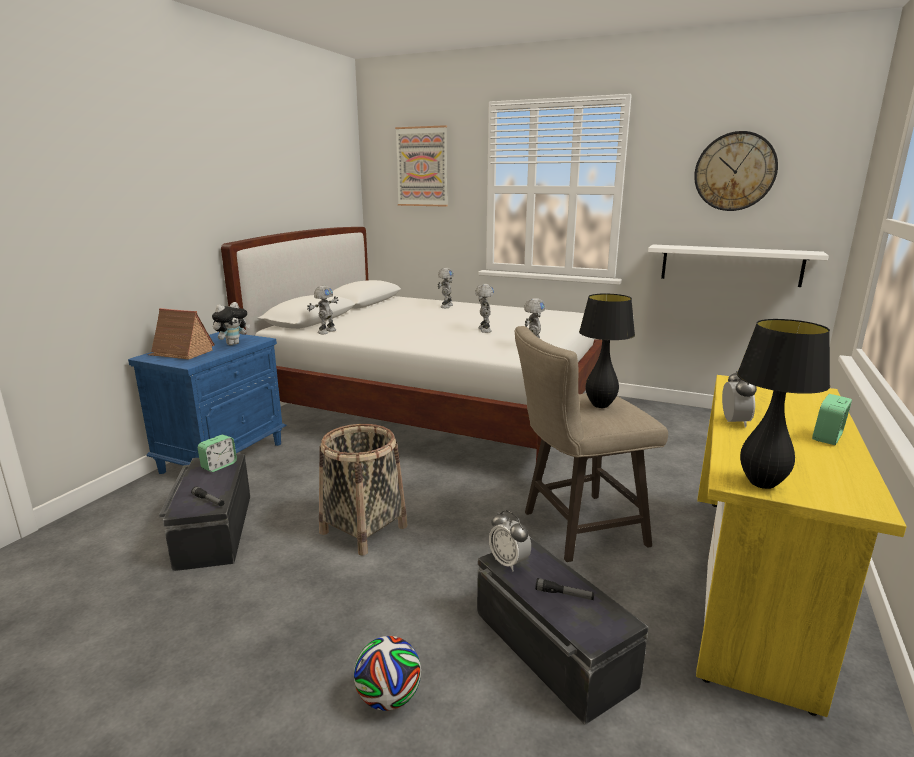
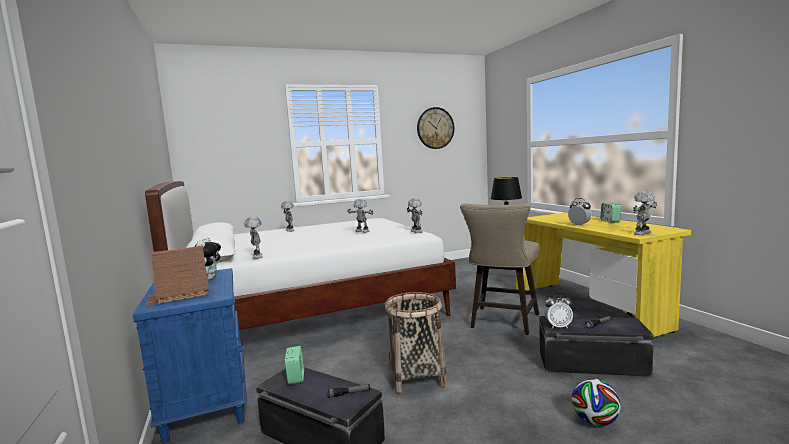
camera: 45 degrees left, 10 degrees down
picture [395,125,448,207] -> none
white shelf [648,244,829,287] -> none
black table lamp [737,319,830,489] -> toy robot [633,190,657,235]

